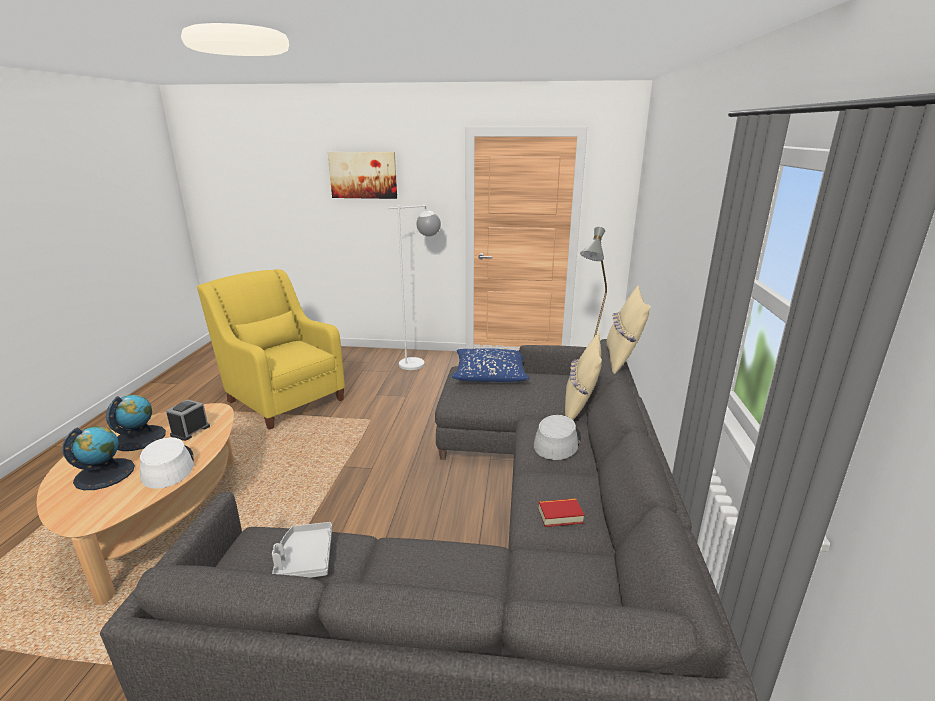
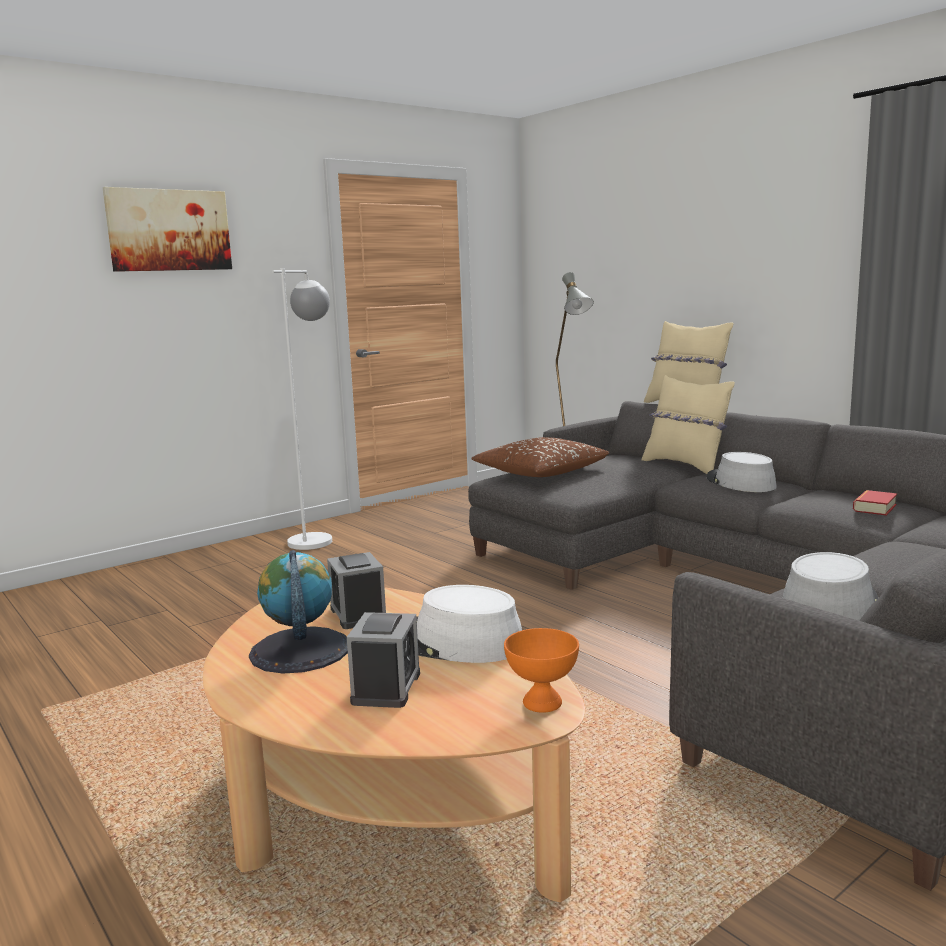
camera: 45 degrees left, 10 degrees down
globe [62,426,135,490] -> alarm clock [347,612,420,708]
yellow armchair [197,269,345,430] -> none
grey tray [272,522,332,578] -> grey hat [783,552,878,621]
blue pillow [451,348,529,382] -> brown pillow [471,437,609,477]
none -> orange bowl [504,628,579,713]

